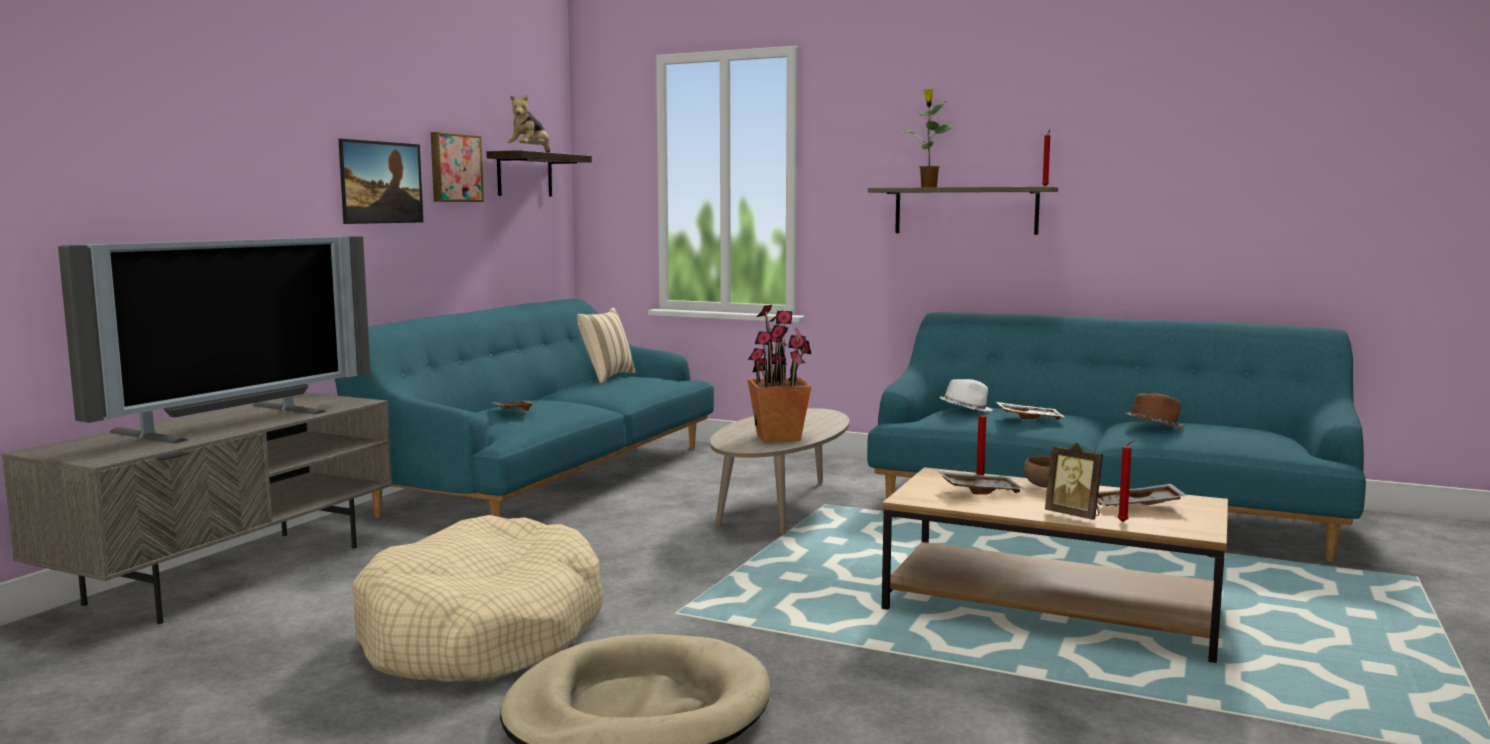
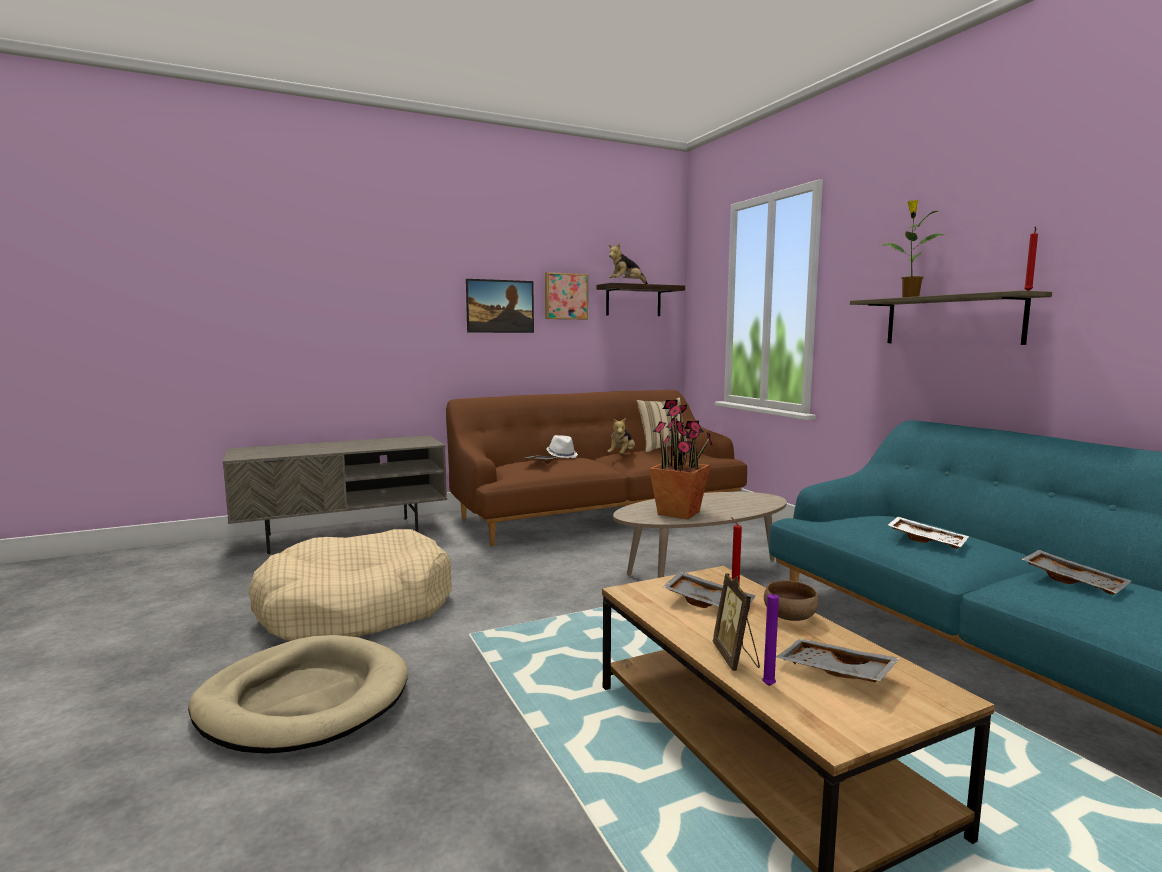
camera: 40 degrees right, 0 degrees up
television [58,236,371,443] -> none
turquoise sofa [335,298,714,518] -> brown sofa [446,390,747,546]
white hat [940,379,993,411] -> white hat moved to [546,435,578,458]
red candle [1118,440,1135,522] -> purple candle [762,590,779,686]
brown hat [1125,393,1184,428] -> grey tray [1021,550,1131,595]
none -> plush toy [607,418,635,454]

